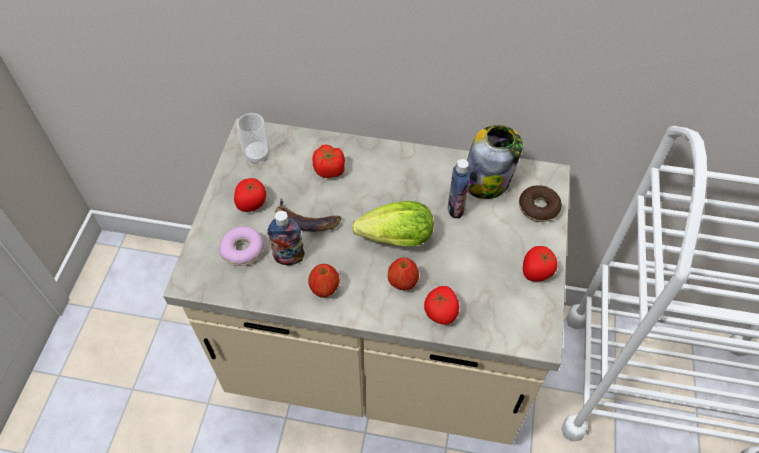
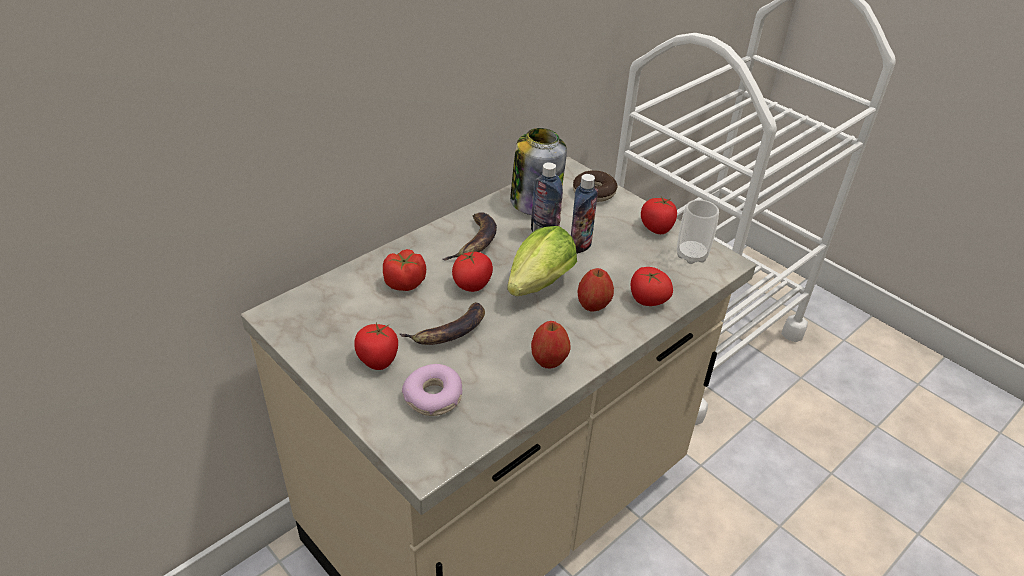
camera: 55 degrees left, 15 degrees down
cup [237,113,270,164] -> cup moved to [677,200,719,264]
bottle [267,211,305,265] -> bottle moved to [571,174,598,254]
none -> banana [442,212,497,261]
none -> tomato [452,251,493,292]

